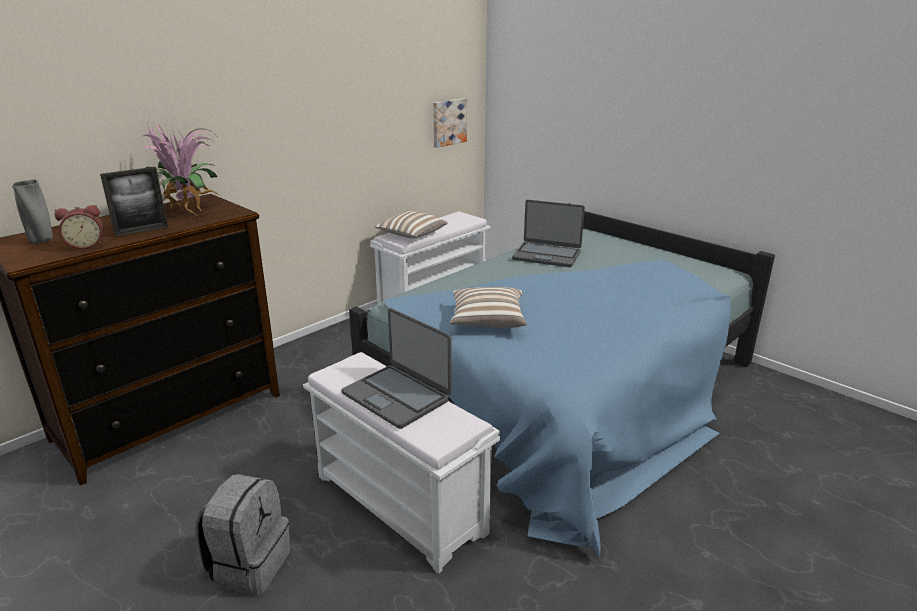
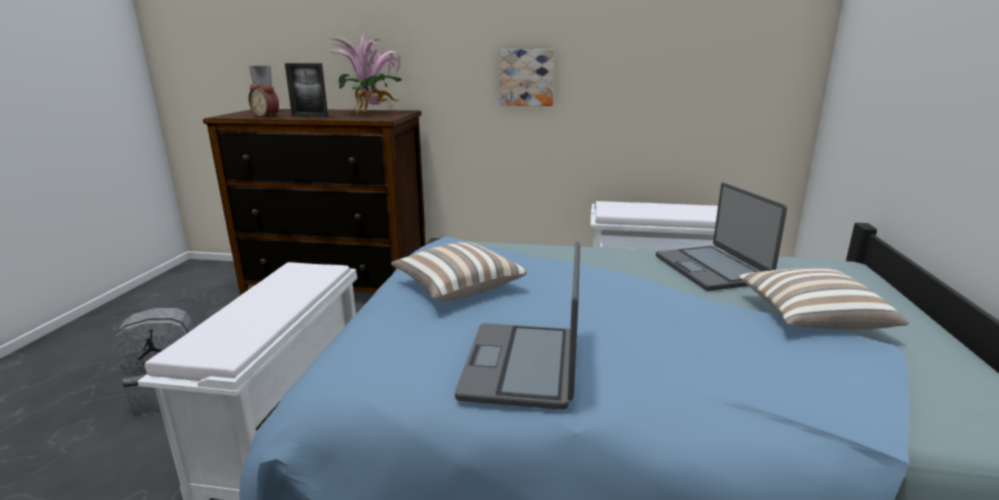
camera: 55 degrees right, 5 degrees down
laptop [341,308,452,429] -> laptop moved to [455,242,580,410]
pillow [375,211,448,238] -> pillow moved to [738,268,909,329]
picture [433,98,467,148] -> picture moved to [500,49,554,106]

